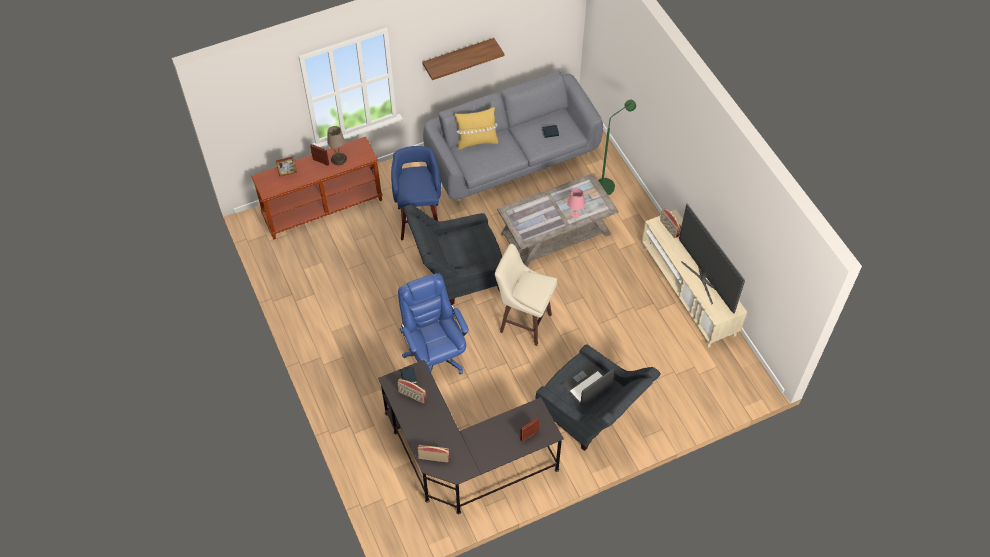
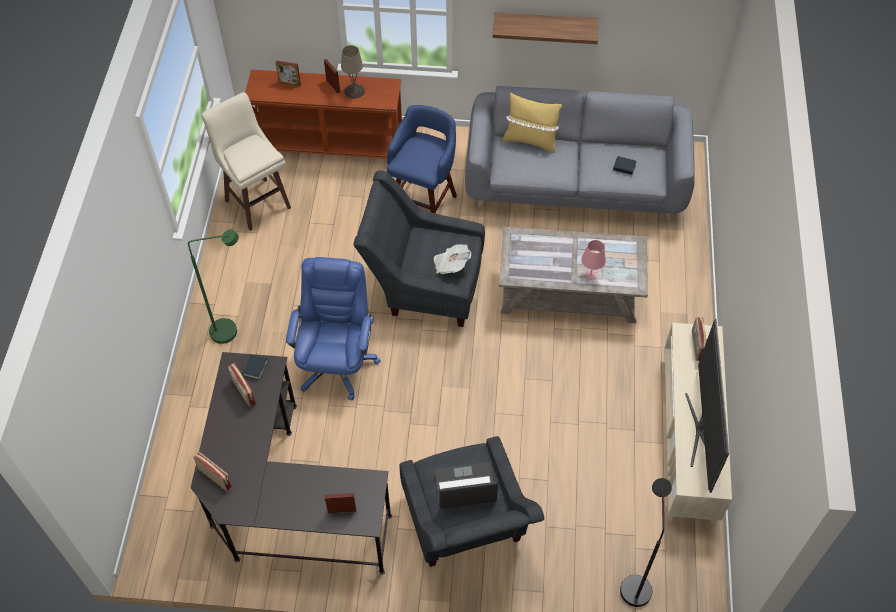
camera: 30 degrees right, 0 degrees up
beige stool [495,244,557,346] -> beige stool moved to [202,92,291,231]
green floor lamp [598,100,636,195] -> green floor lamp moved to [188,229,239,344]
none -> newspaper [434,244,471,274]
none -> black floor lamp [620,478,672,607]

